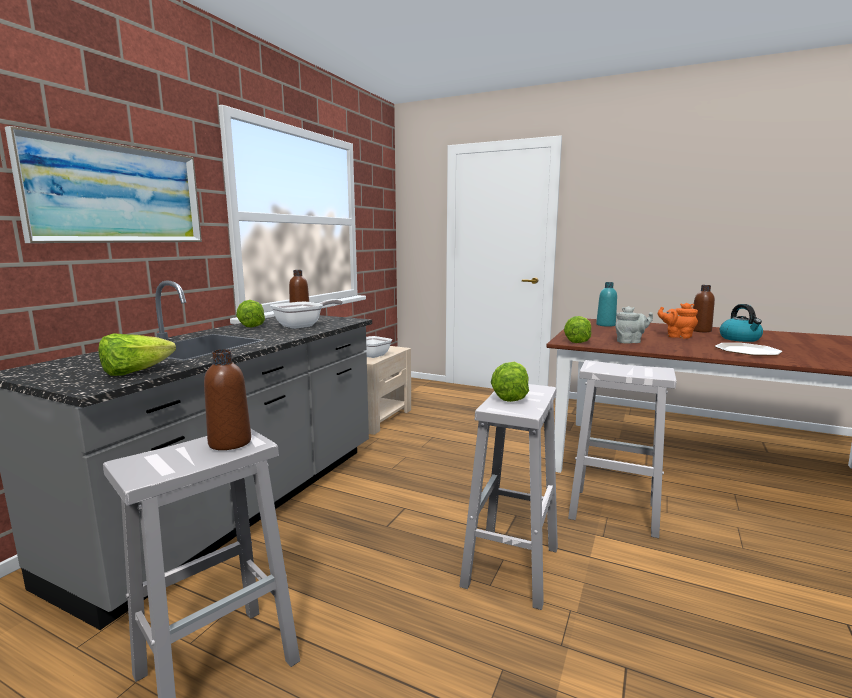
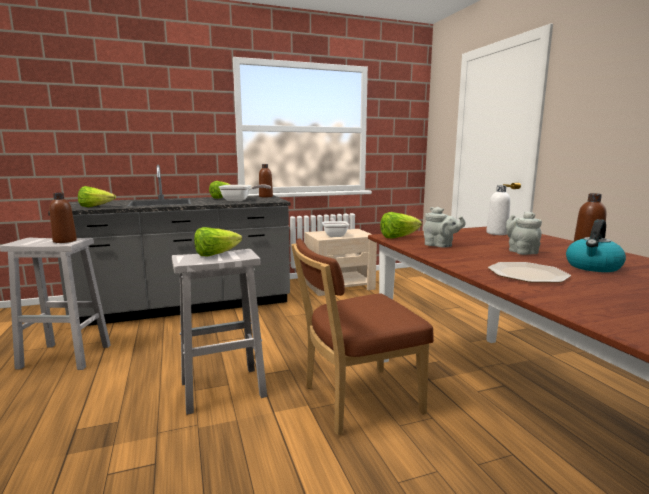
camera: 45 degrees right, 0 degrees up
picture [5,126,202,243] -> none
white stool [568,360,676,538] -> brown chair [291,238,434,436]
turquoise bottle [596,282,617,327] -> white bottle [486,185,510,235]
orange teapot [658,303,698,339] -> grey teapot [506,211,542,255]

